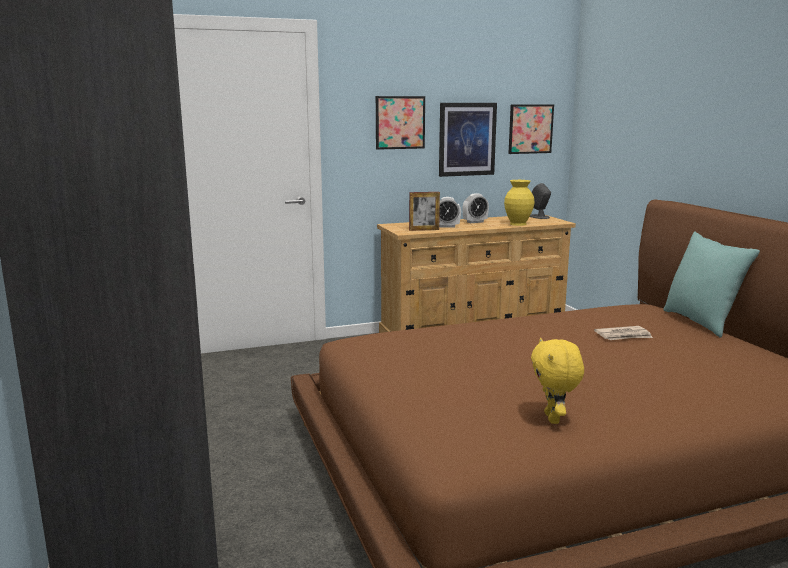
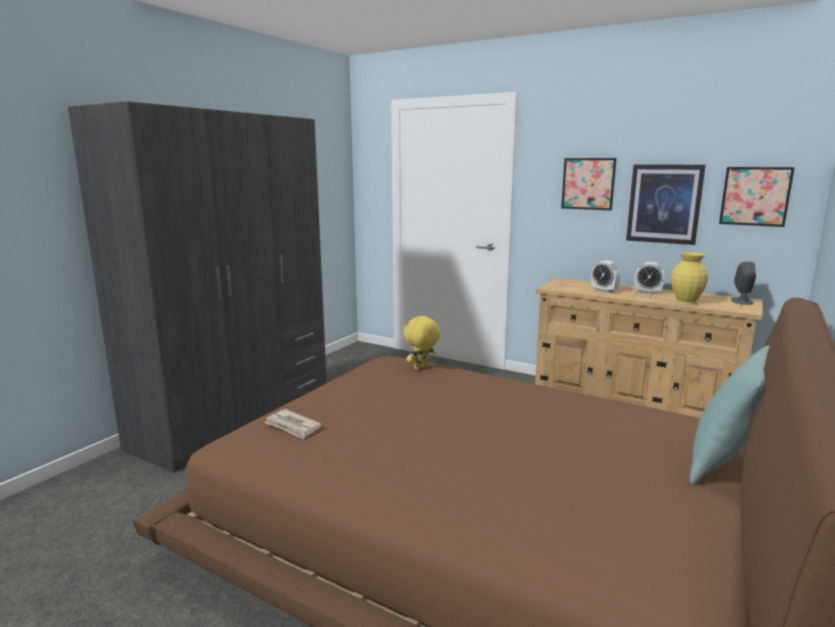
camera: 50 degrees right, 0 degrees up
picture frame [409,192,440,231] -> none
yellow plush toy [531,338,584,424] -> yellow plush toy moved to [404,316,440,370]
newspaper [594,326,653,340] -> newspaper moved to [264,409,322,439]

